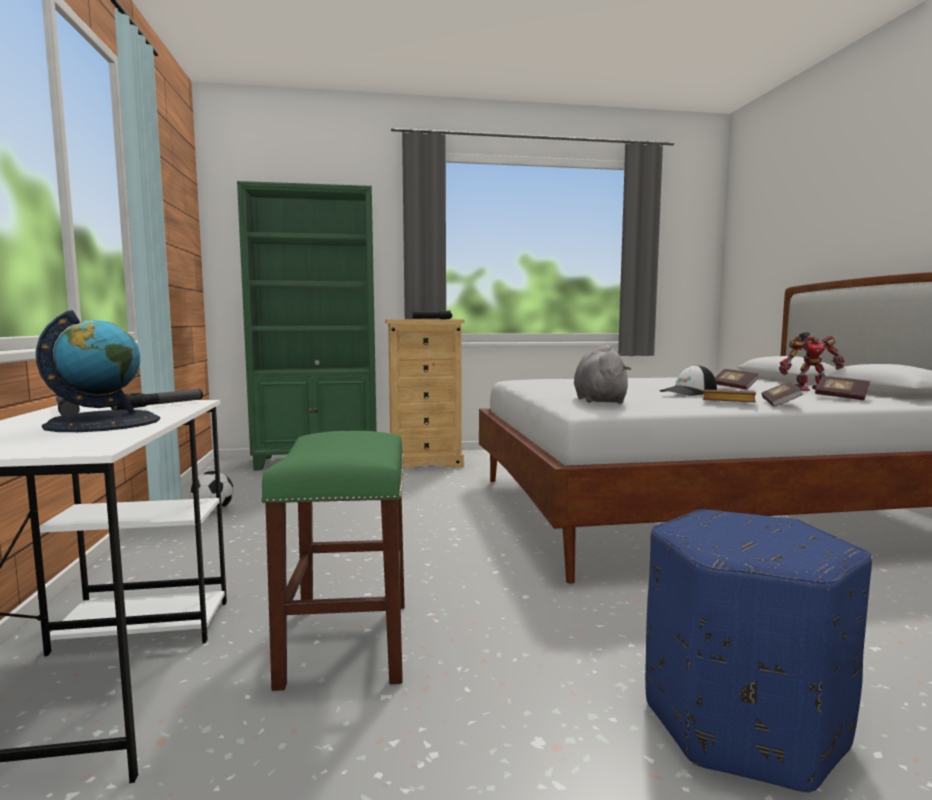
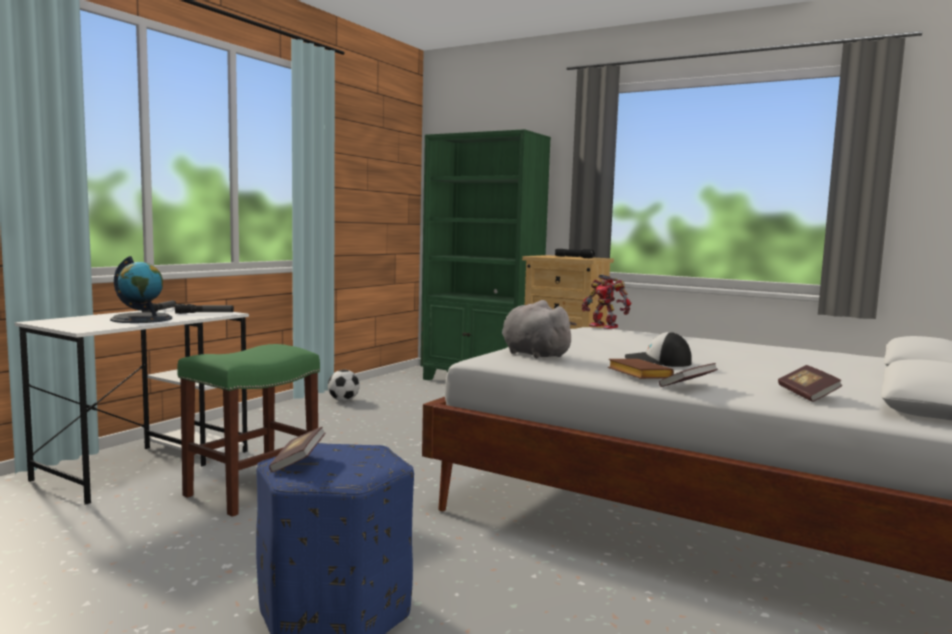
camera: 40 degrees right, 0 degrees up
grey plush toy [574,345,631,404] -> grey plush toy turned 75 degrees counterclockwise [502,300,577,358]
book [715,369,759,390] -> book moved to [269,427,325,472]
toy robot [779,332,845,391] -> toy robot moved to [582,275,631,329]

